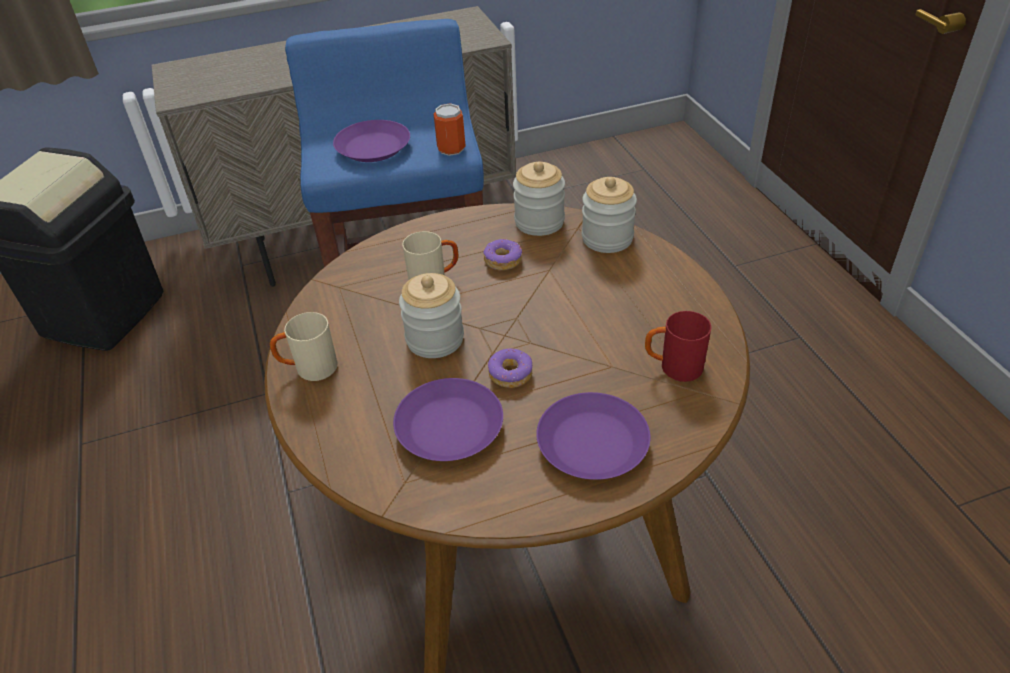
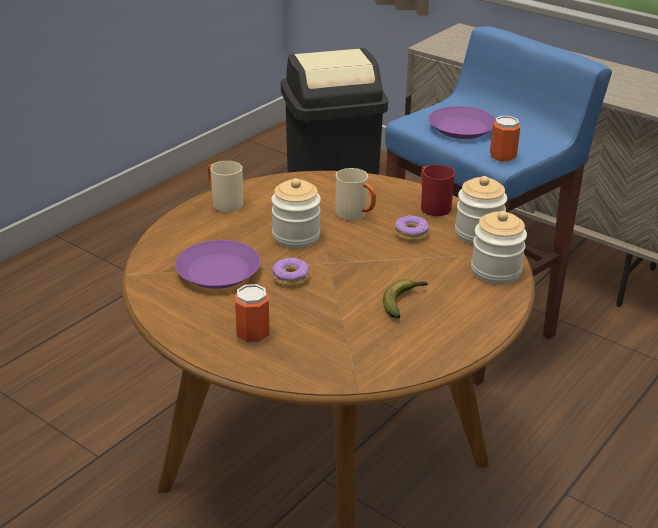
camera: 55 degrees right, 10 degrees down
purple plate [536,392,650,480] -> can [235,284,270,344]
red mug [645,311,711,382] -> red mug moved to [421,165,455,216]
none -> banana [383,279,428,318]

